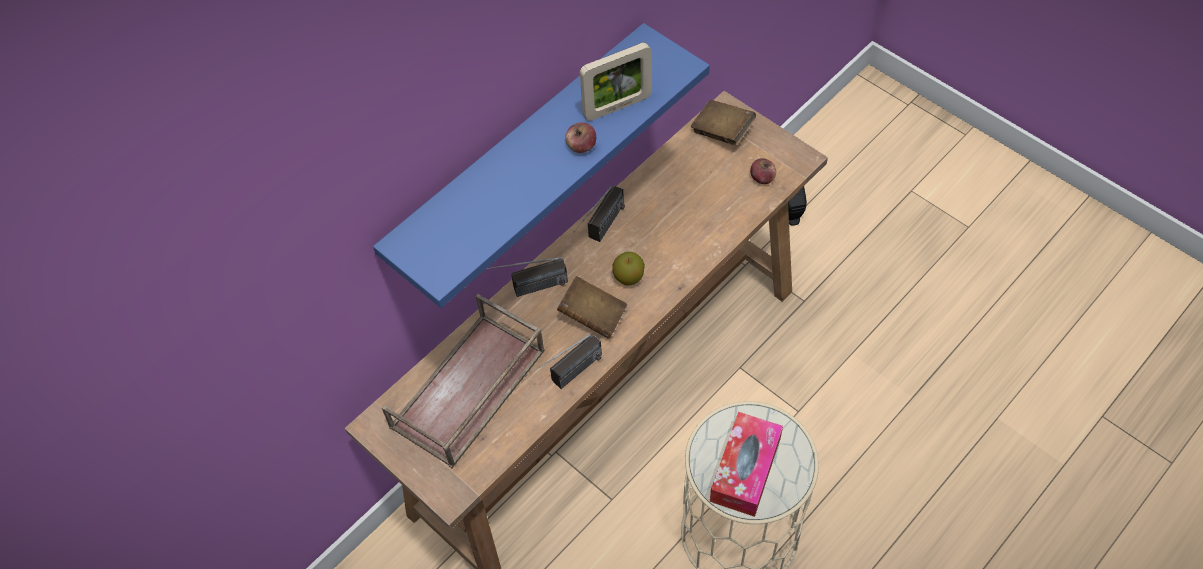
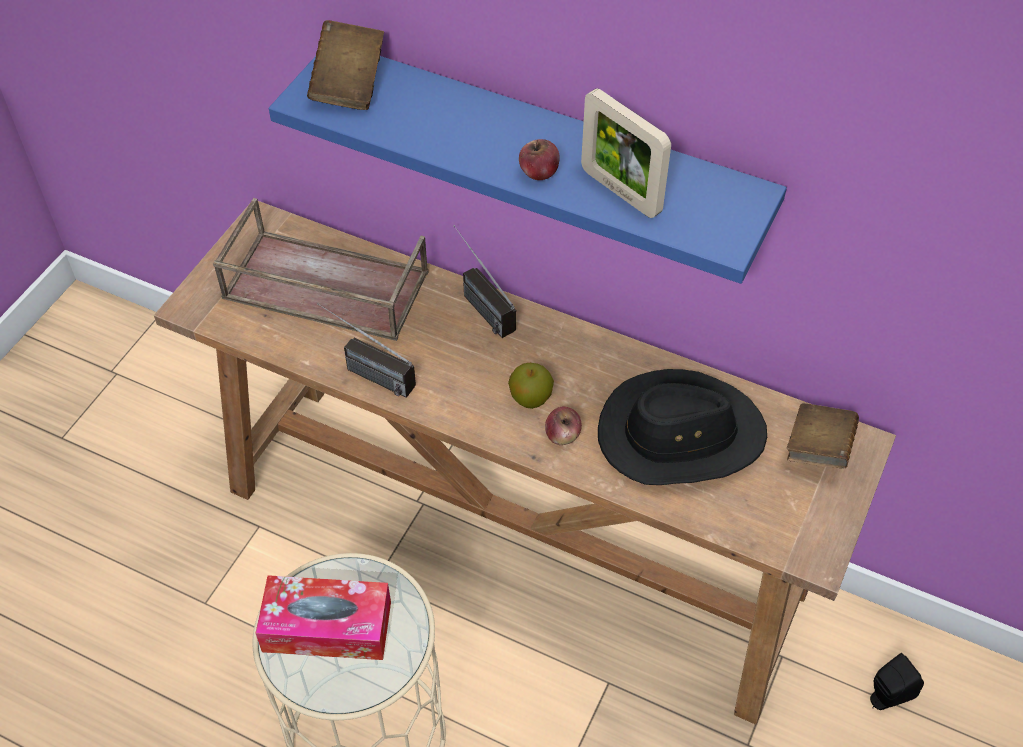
camera: 70 degrees right, 5 degrees down
brown book [557,276,627,339] -> brown book moved to [307,20,384,110]
radio [573,186,625,242] -> none
apple [750,158,776,184] -> apple moved to [545,407,582,445]
none -> black hat [598,369,767,485]

